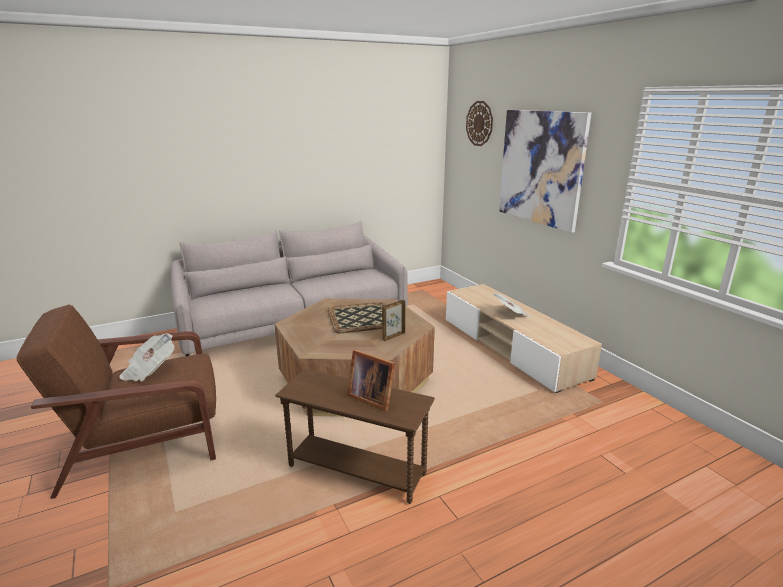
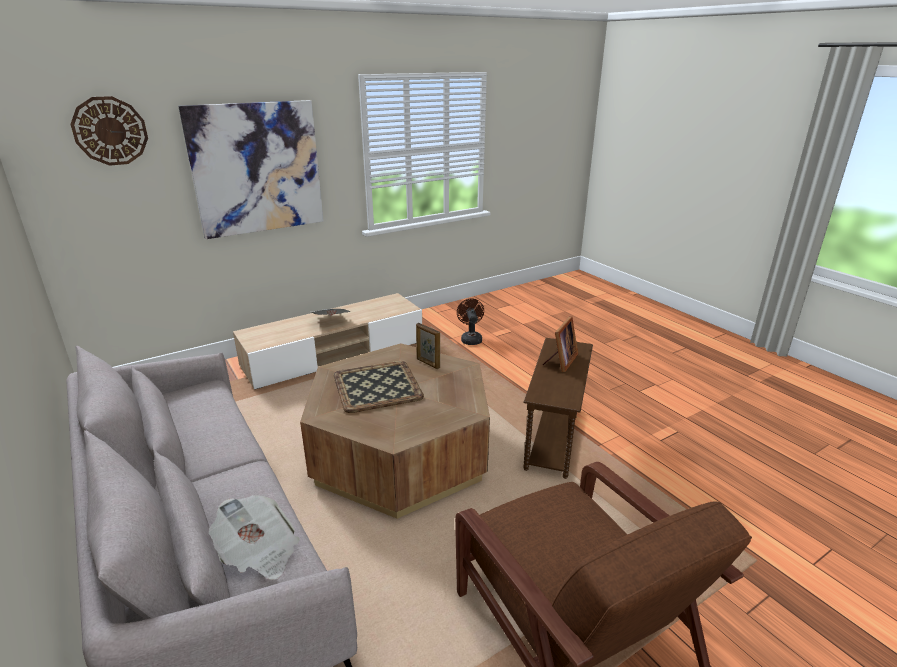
camera: 95 degrees left, 5 degrees up
newspaper [119,333,175,382] -> newspaper moved to [209,495,300,580]
none -> brown fan [457,298,484,345]

